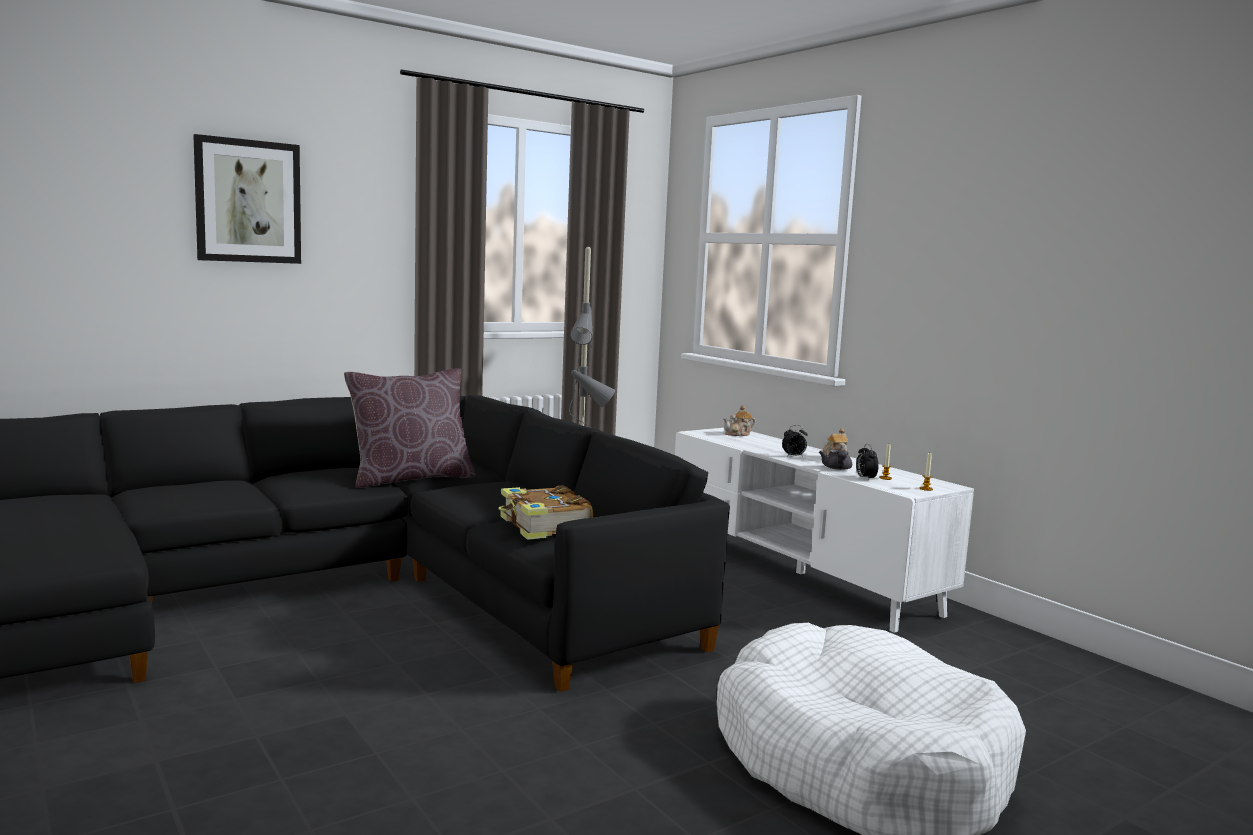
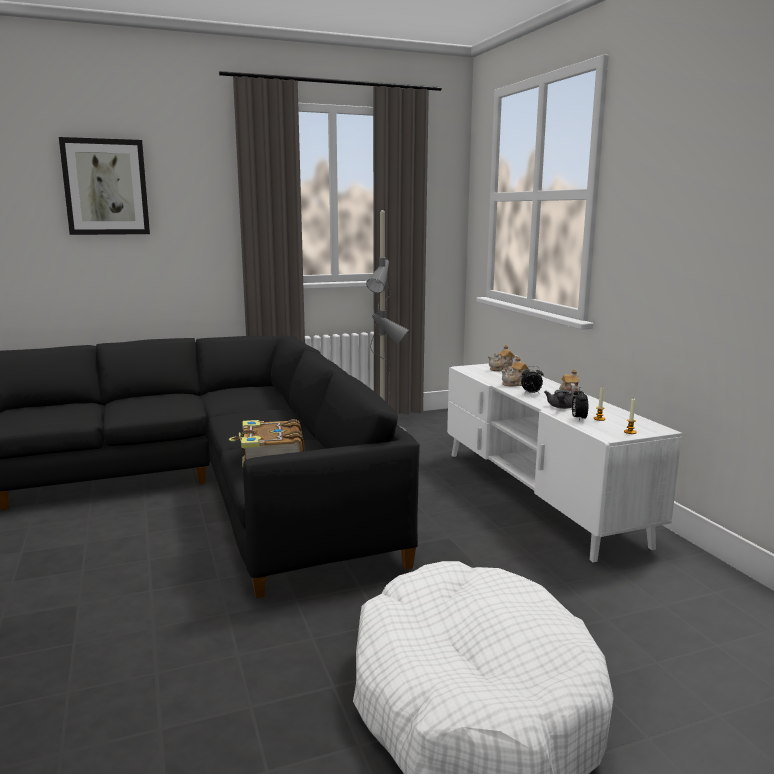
camera: 15 degrees right, 5 degrees up
brown pillow [344,369,475,488] -> none
none -> teapot [501,357,530,386]

